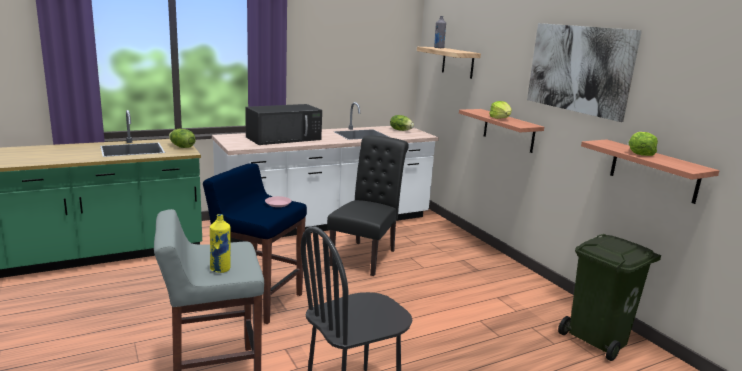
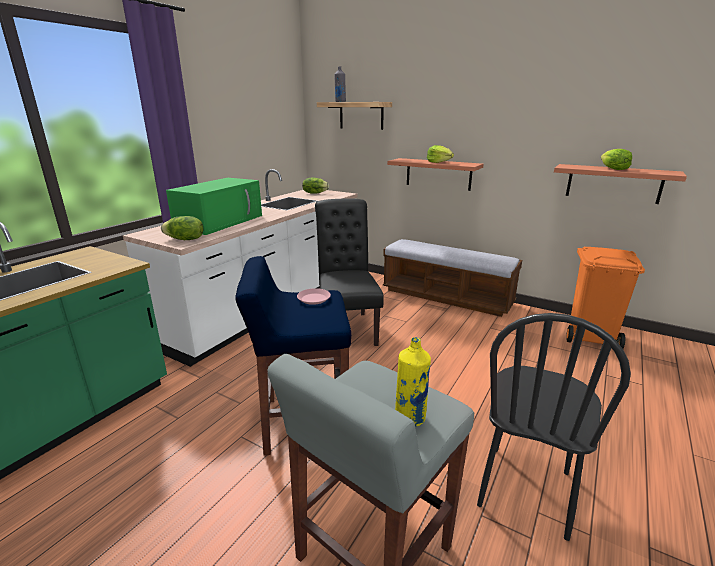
camera: 30 degrees left, 5 degrees up
lettuce [169,129,196,148] -> lettuce moved to [161,216,203,240]
black microwave [245,104,322,145] -> green microwave [166,178,262,235]
picture [527,23,642,122] -> none
green trash can [558,234,661,361] -> orange trash can [566,247,645,349]
none -> bench [383,239,522,317]

